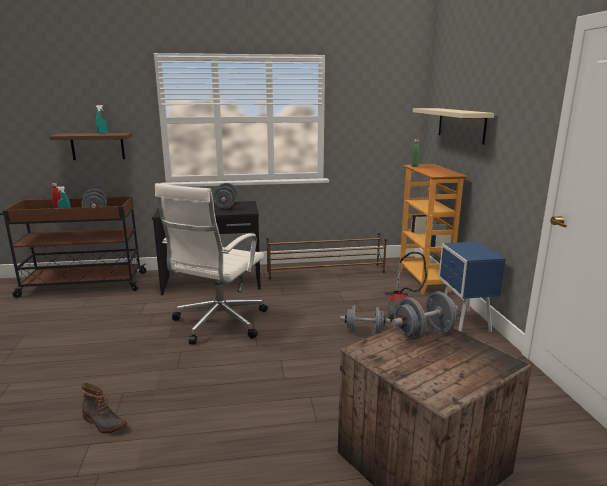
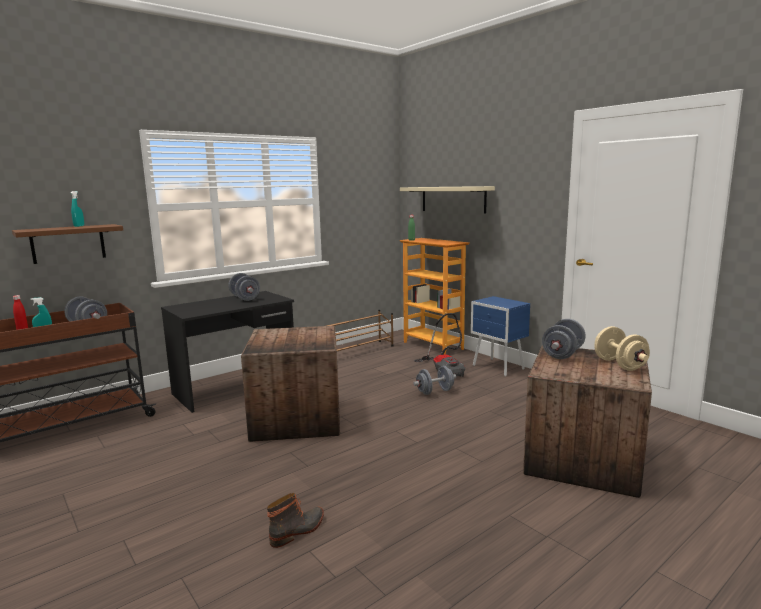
camera: 30 degrees left, 5 degrees down
boot [81,383,127,434] -> boot turned 45 degrees counterclockwise [267,493,324,548]
white office chair [155,183,268,344] -> crate [241,326,340,442]
none -> beige dumbbell [594,326,650,371]

